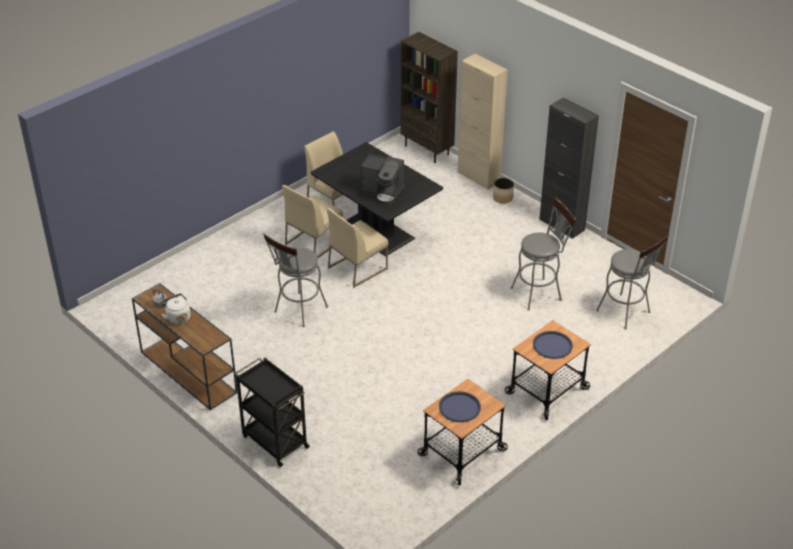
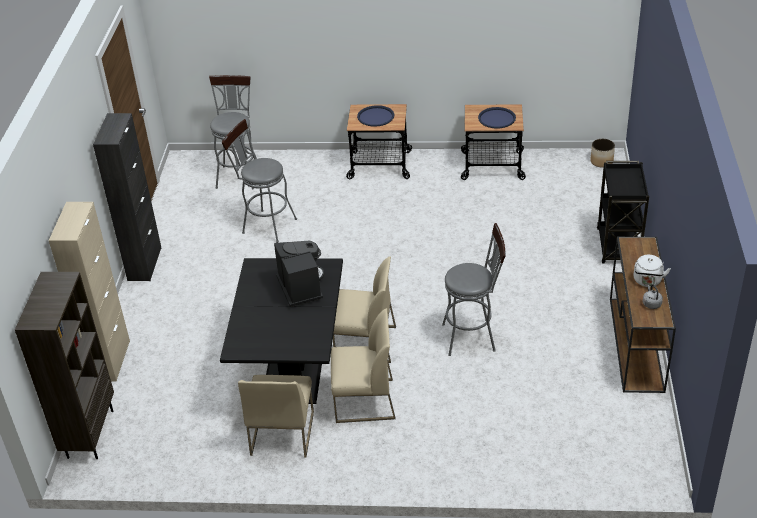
camera: 130 degrees left, 0 degrees up
planter [493,178,514,204] -> planter moved to [590,139,615,168]

